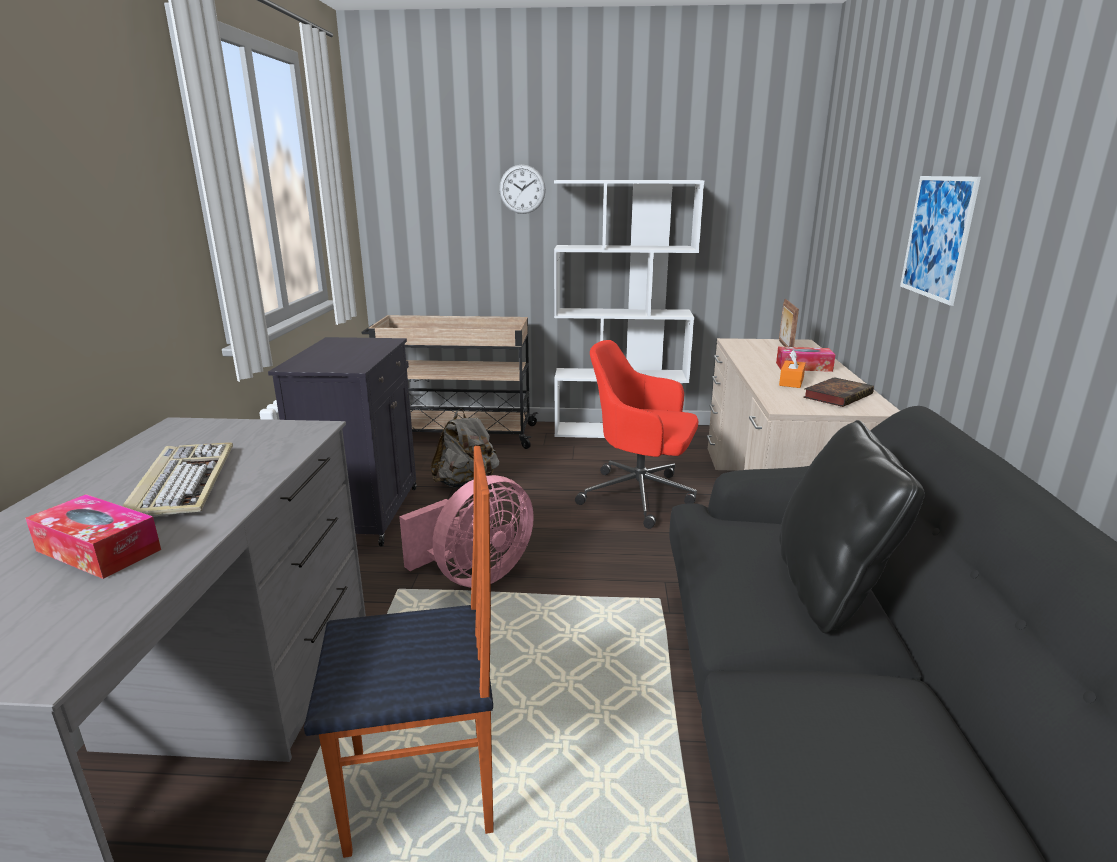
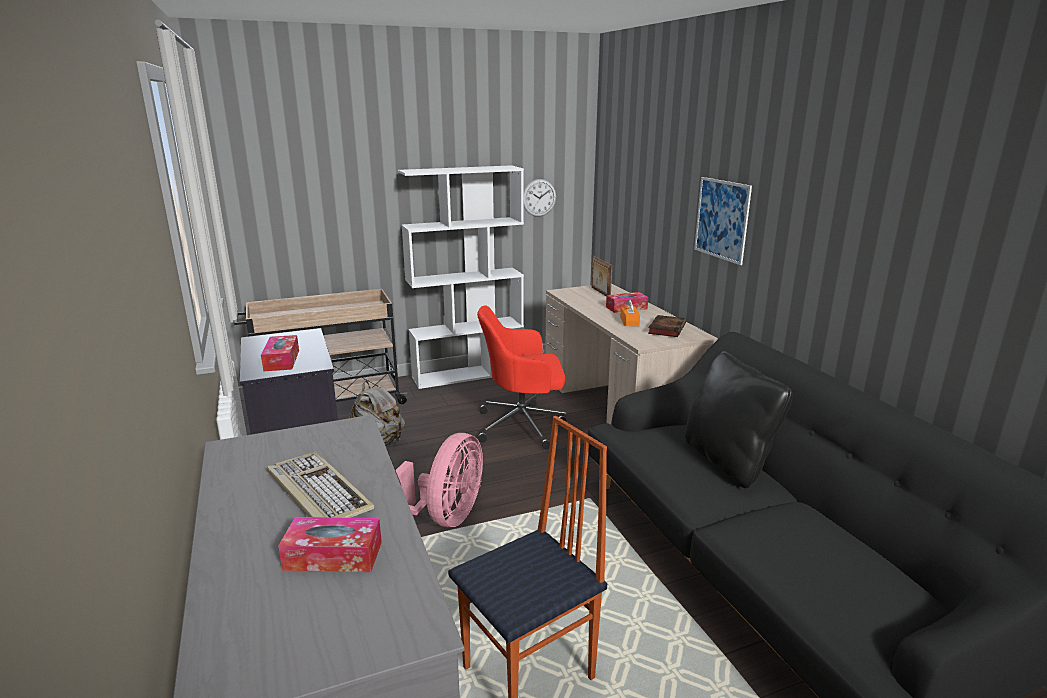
camera: 25 degrees left, 0 degrees up
wall clock [499,165,546,214] -> wall clock moved to [524,179,556,217]
none -> tissue box [261,335,299,371]

